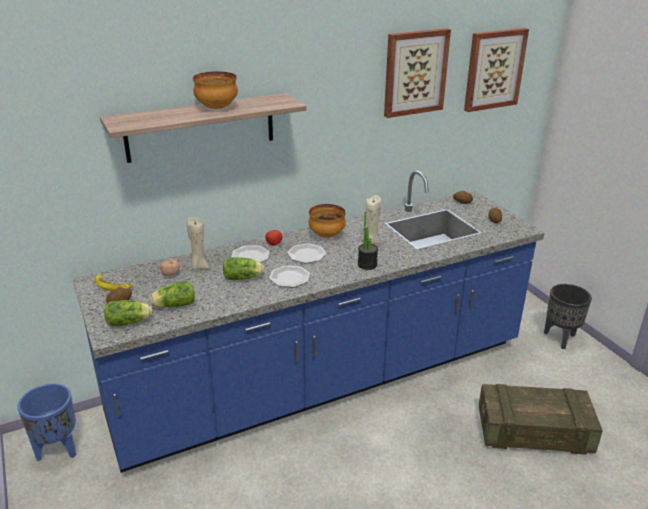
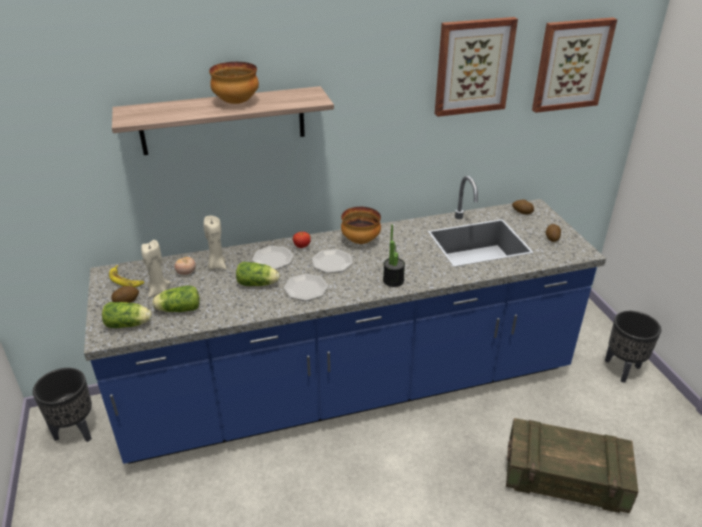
camera: 10 degrees right, 5 degrees up
blue planter [18,383,76,461] -> black planter [33,368,92,442]
beige candle [361,195,381,244] -> beige candle moved to [141,240,171,298]

